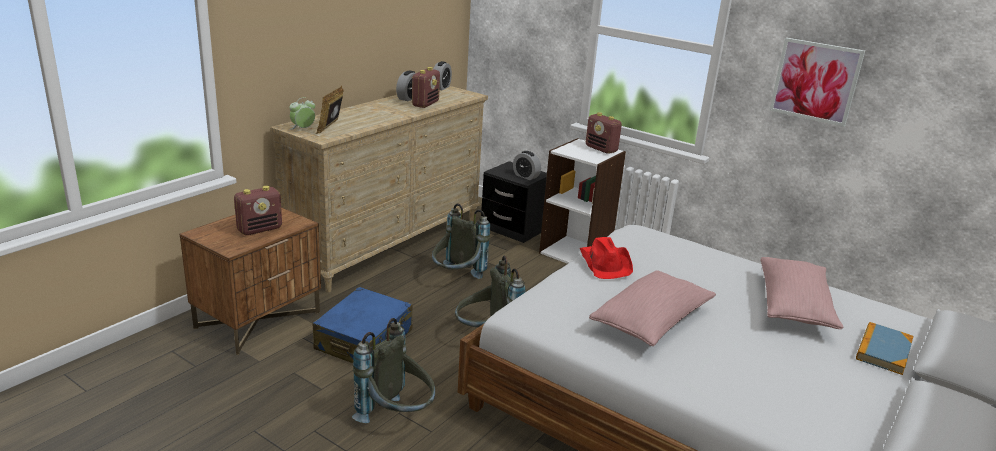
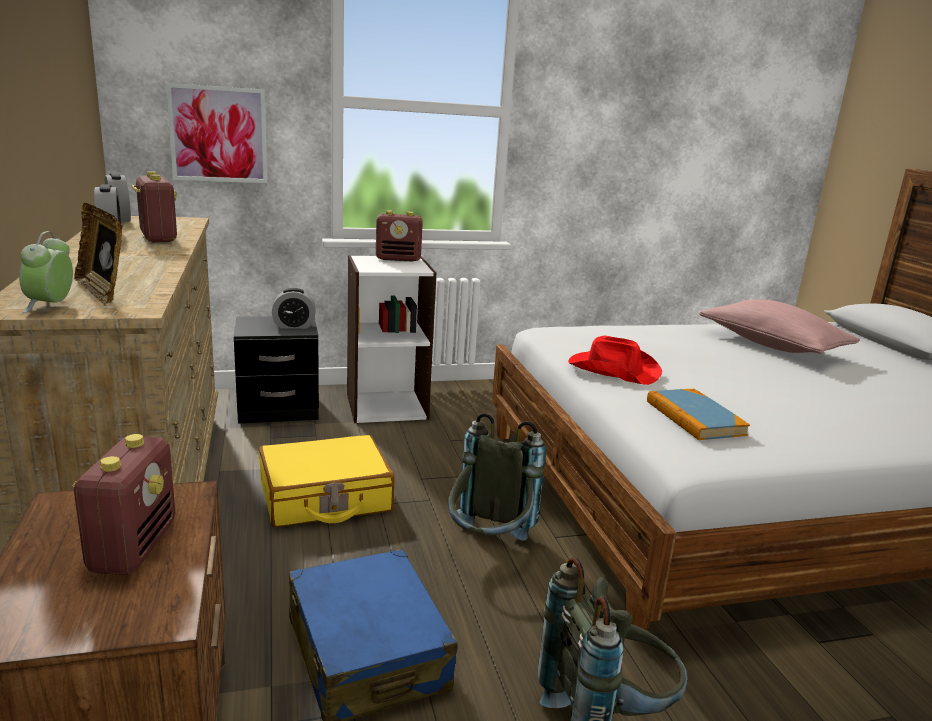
camera: 50 degrees left, 5 degrees down
grey backpack [432,203,490,279] -> yellow suitcase [259,435,394,527]
pink pillow [589,270,716,346] -> none
picture [769,38,865,127] -> picture moved to [166,83,267,183]
book [856,322,913,375] -> book moved to [647,389,750,440]

